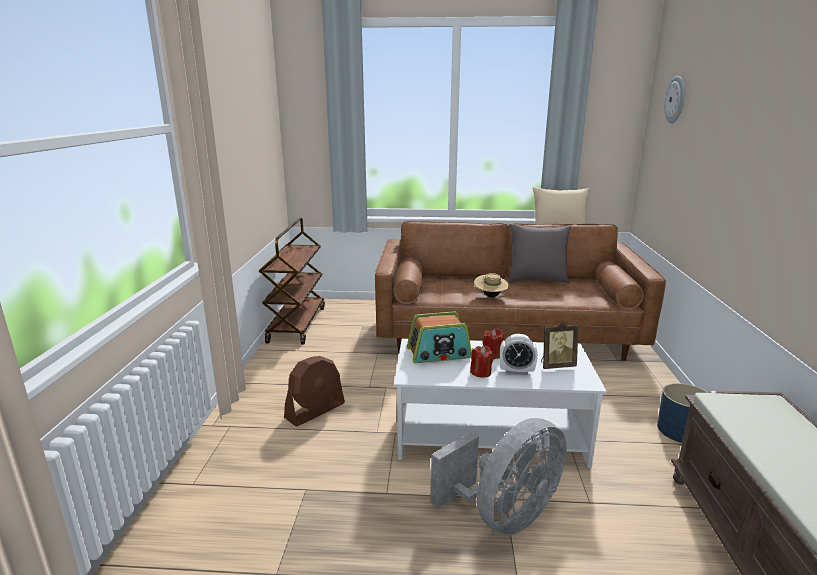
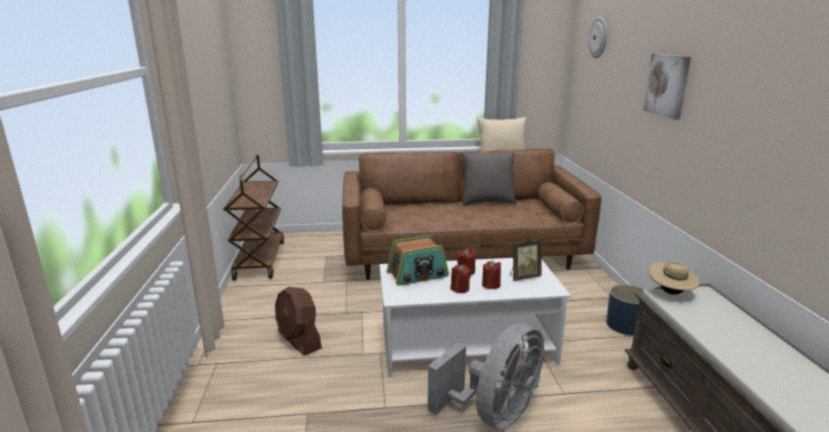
camera: 10 degrees left, 0 degrees up
brown fan [284,356,345,427] -> brown fan turned 105 degrees clockwise [275,287,322,356]
beige hat [474,273,509,297] -> beige hat moved to [649,262,700,295]
alarm clock [500,334,538,375] -> red candle [482,261,501,289]
none -> picture [643,54,691,120]

